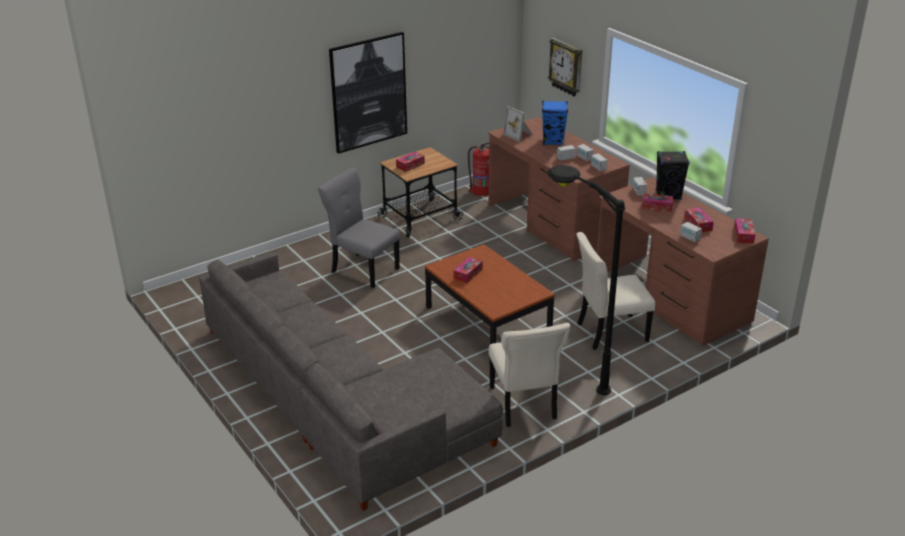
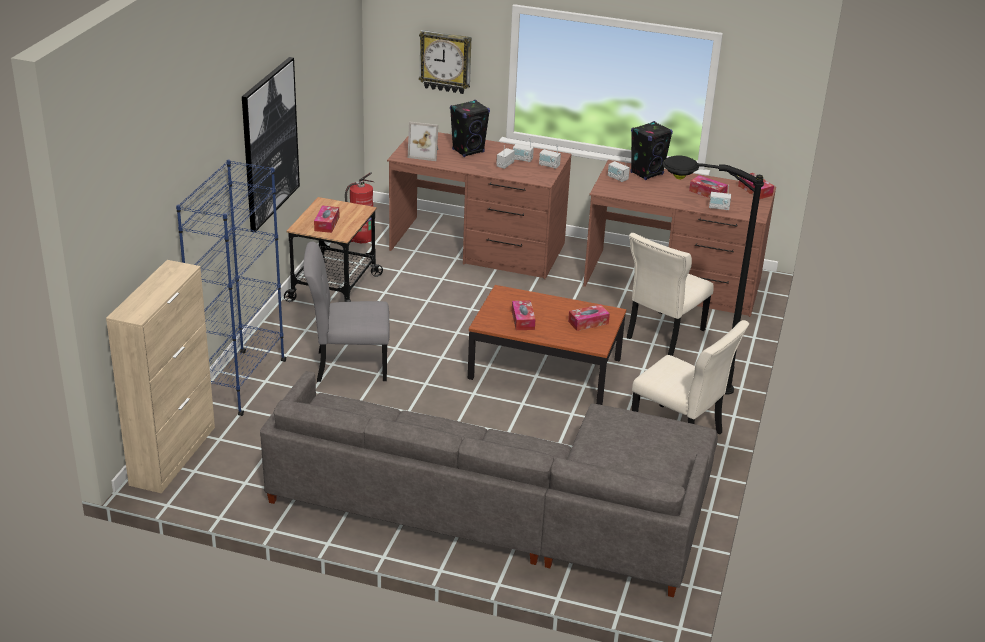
camera: 40 degrees left, 0 degrees up
blue speaker [542,101,568,145] -> black speaker [450,100,490,157]
tissue box [642,193,674,212] -> tissue box moved to [568,304,610,331]
none -> beige cabinet [106,260,215,494]
none -> blue bookcase [176,159,287,416]

